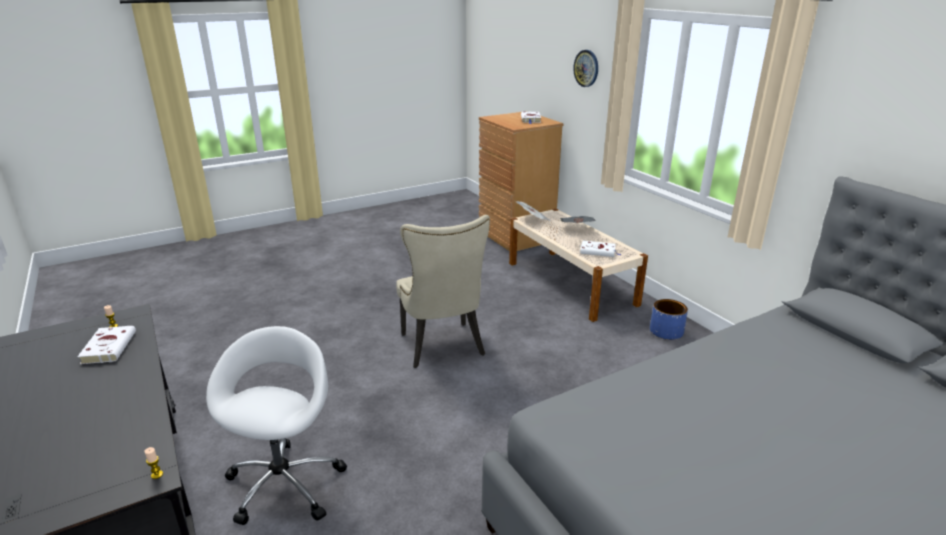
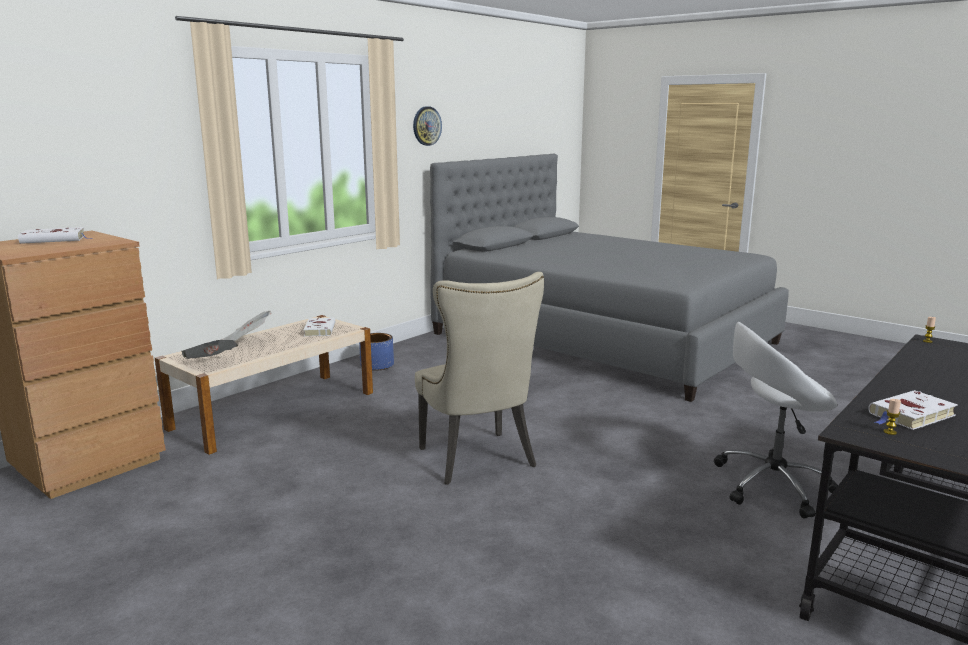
camera: 110 degrees left, 10 degrees down
beige chair [396,215,490,368] -> beige chair turned 105 degrees clockwise [415,272,544,485]
wall clock [573,50,598,87] -> wall clock moved to [413,106,442,146]

